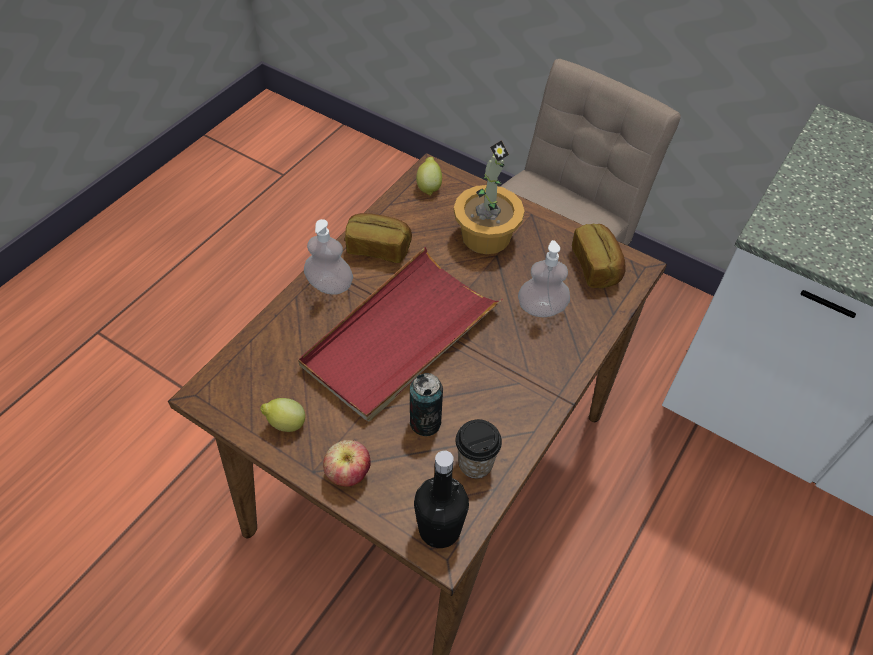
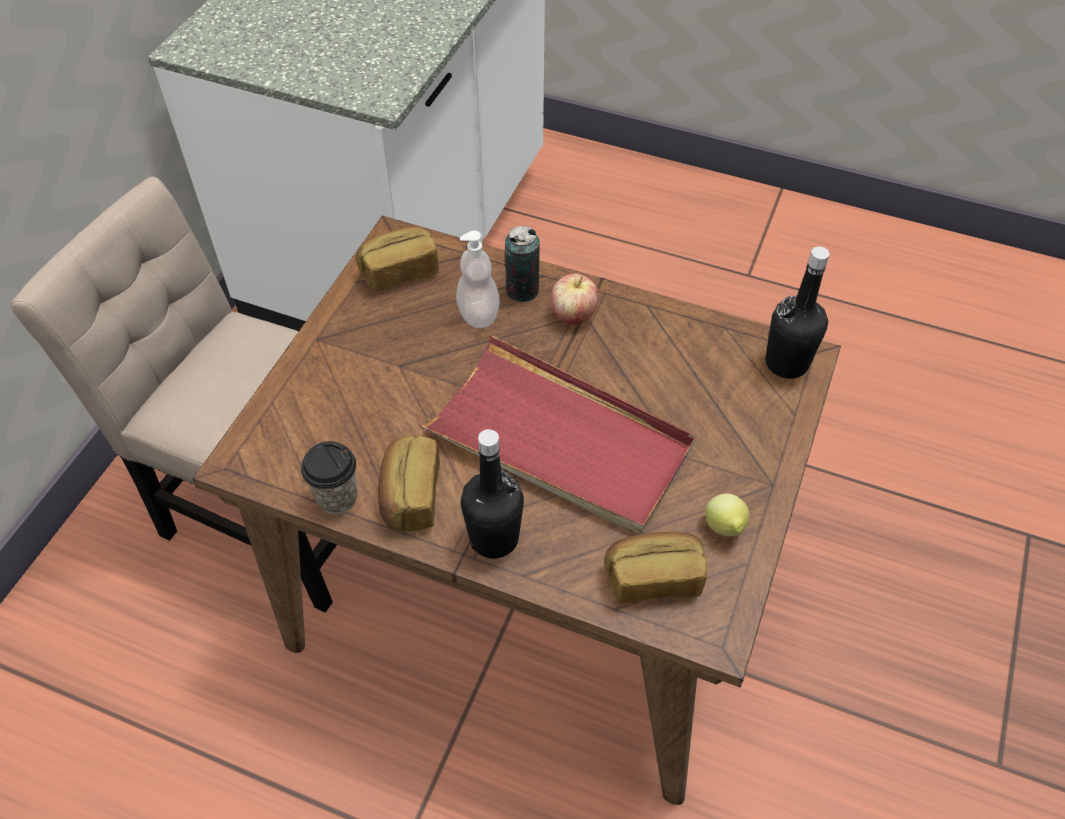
camera: 100 degrees left, 0 degrees up
soap dispenser [304,219,353,295] -> black bottle [461,429,524,559]
apple [323,440,371,487] -> apple moved to [551,273,599,325]
can [410,373,443,436] -> can moved to [505,226,540,302]
lemon [416,157,442,196] -> none
potted plant [454,140,525,254] -> none
cup [456,419,502,478] -> cup moved to [301,441,358,514]
none -> bread [604,532,707,603]

